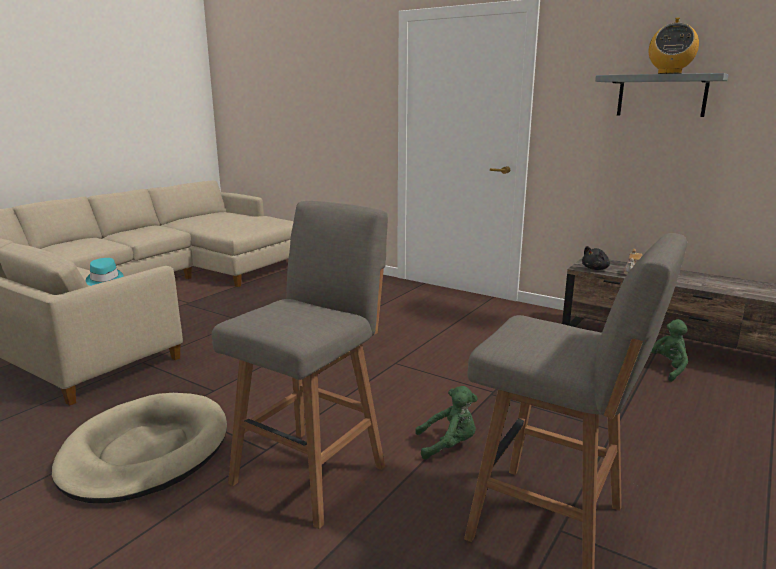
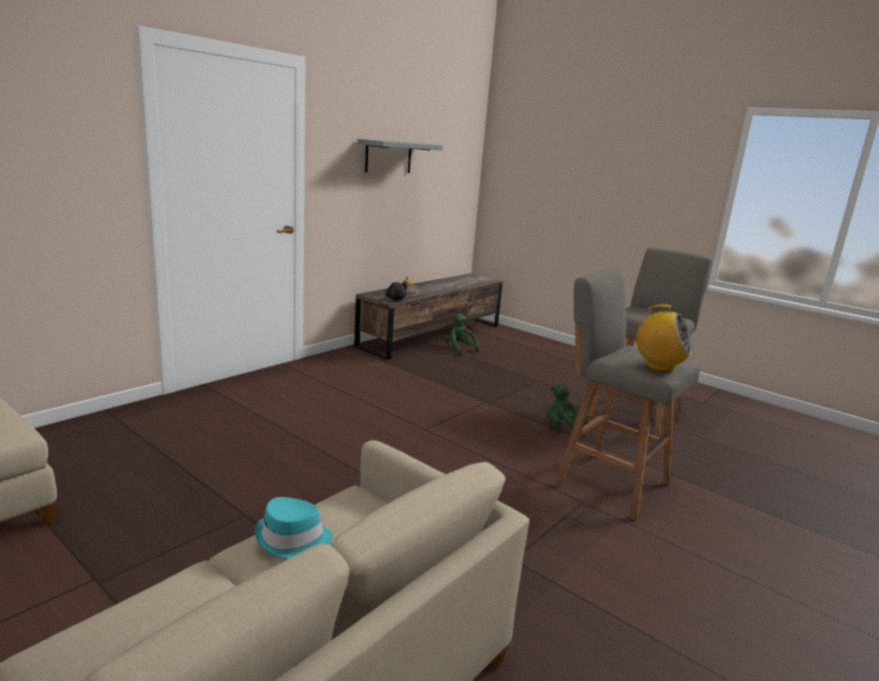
camera: 85 degrees left, 0 degrees up
beige dog bed [52,393,227,503] -> none
green plush toy [415,386,477,460] -> green plush toy turned 75 degrees counterclockwise [546,383,587,438]
radio [649,18,699,74] -> radio moved to [636,304,693,372]

